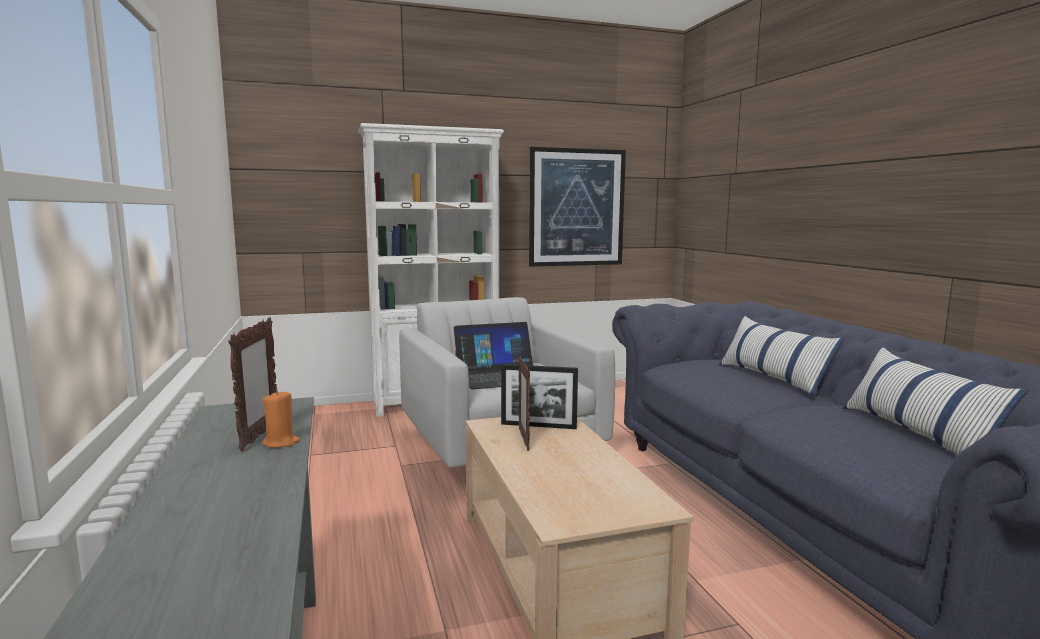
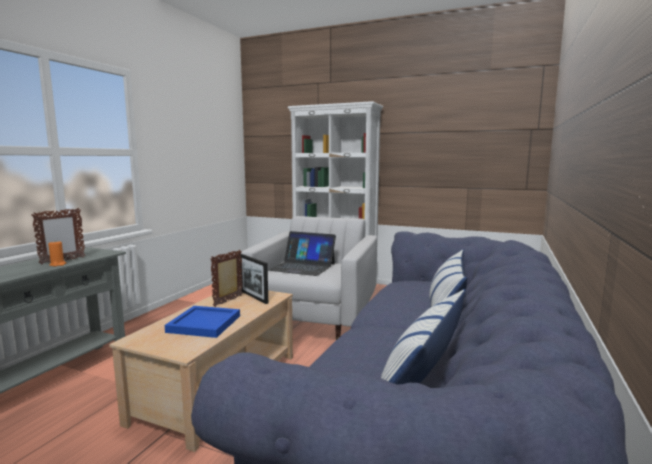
camera: 40 degrees right, 0 degrees up
picture [529,147,626,266] -> none
none -> blue tray [165,306,240,338]

